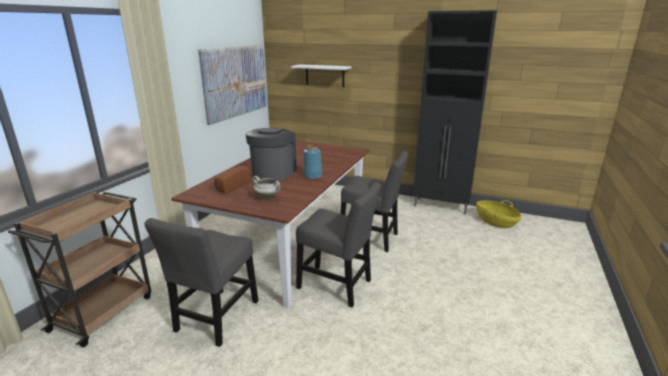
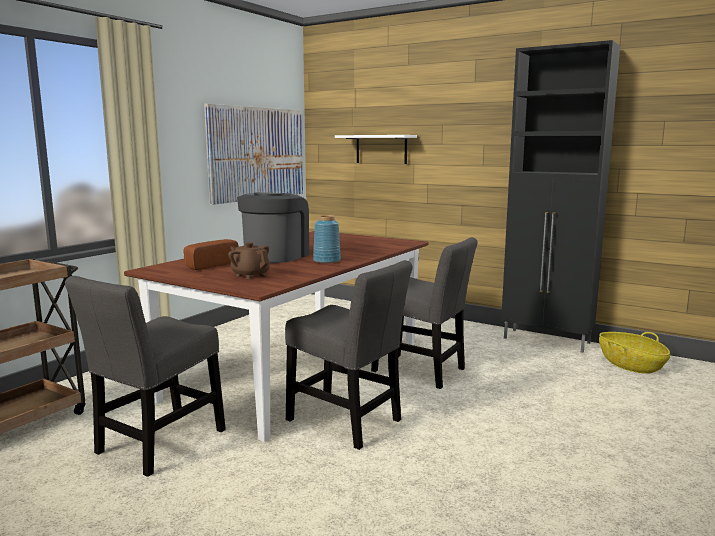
camera: 10 degrees right, 10 degrees down
white cooking pot [253,176,280,199] -> brown teapot [228,242,270,279]

